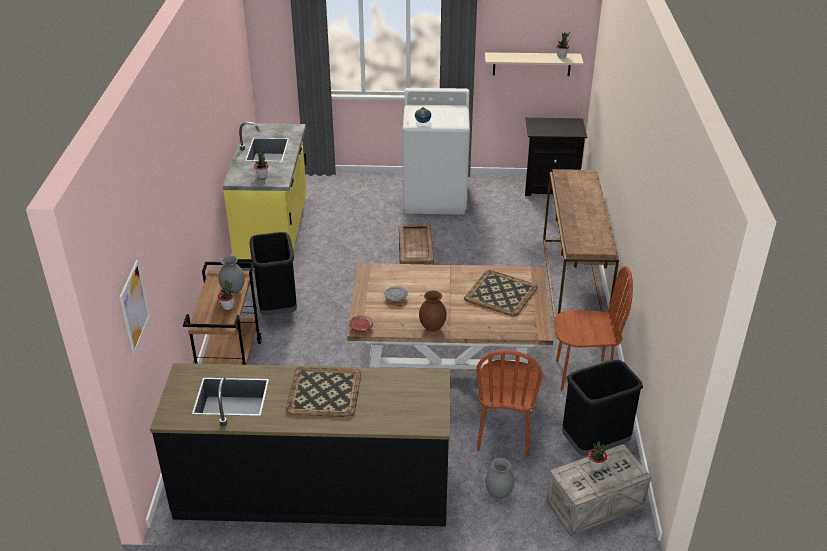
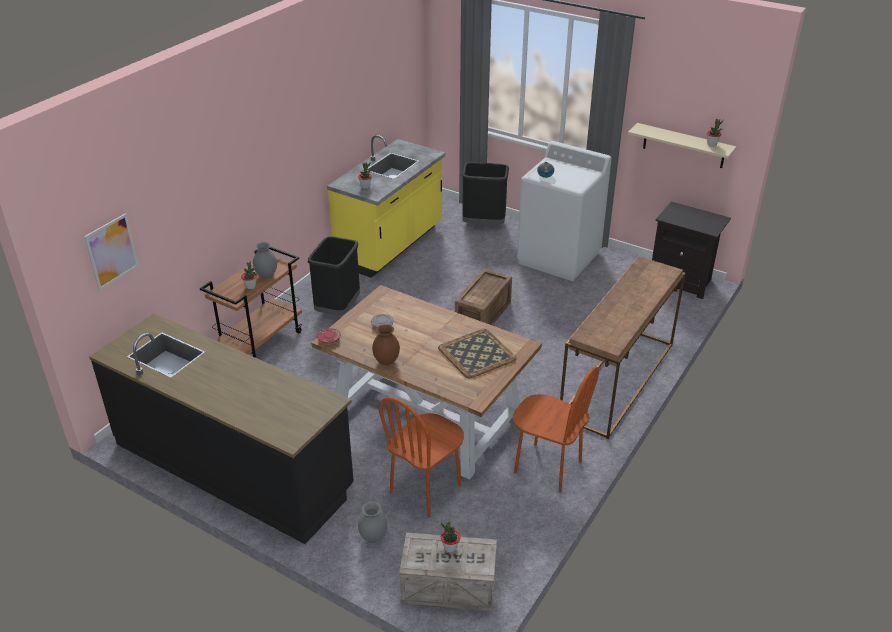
camera: 30 degrees right, 0 degrees up
tray [286,367,361,417] -> none
black trash can [562,360,643,456] -> black trash can moved to [462,162,509,225]

